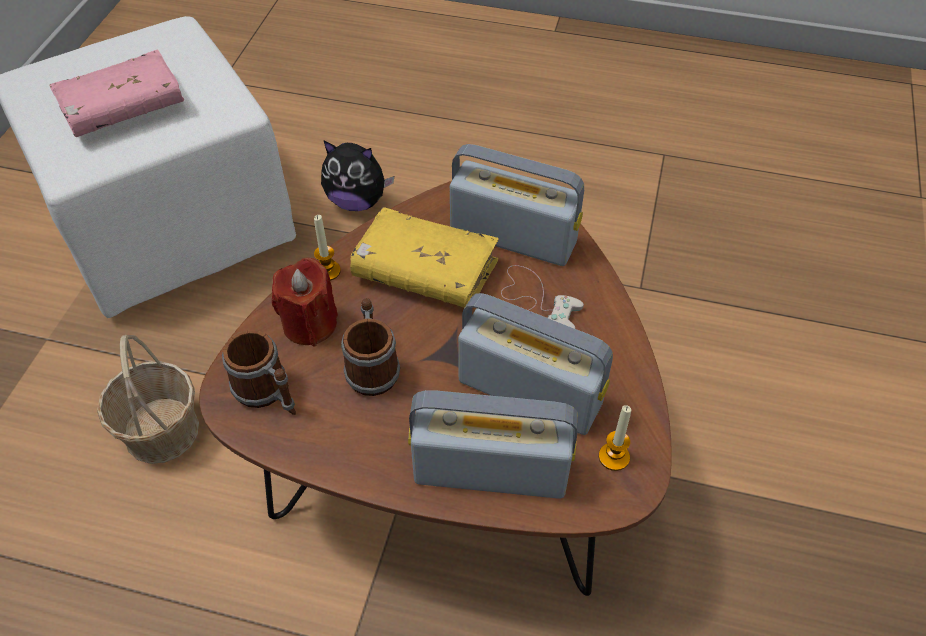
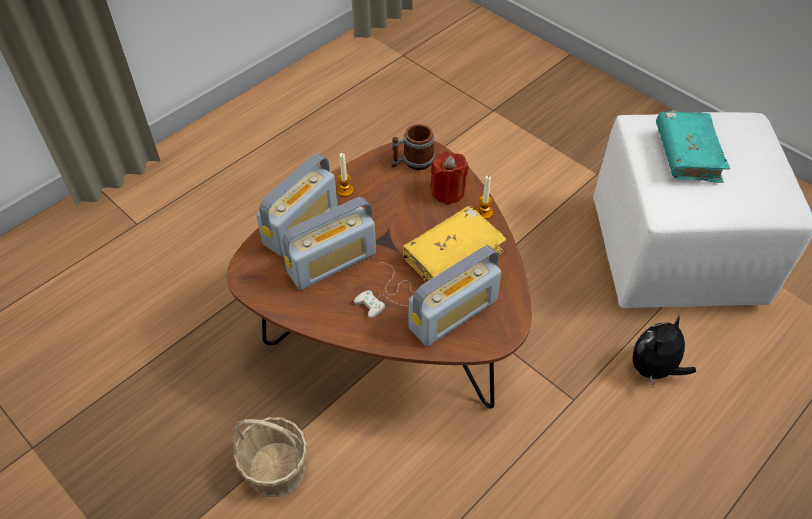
camera: 120 degrees right, 0 degrees up
pink book [49,50,184,137] -> turquoise book [656,111,730,183]
basket [97,335,199,464] -> basket moved to [233,417,308,497]
mug [341,298,400,396] -> none
candle [599,405,631,471] -> candle moved to [337,153,354,197]

